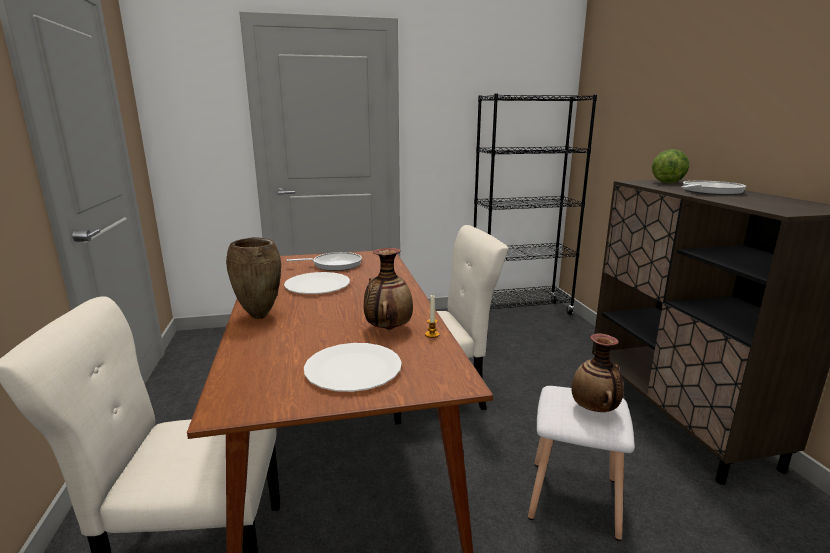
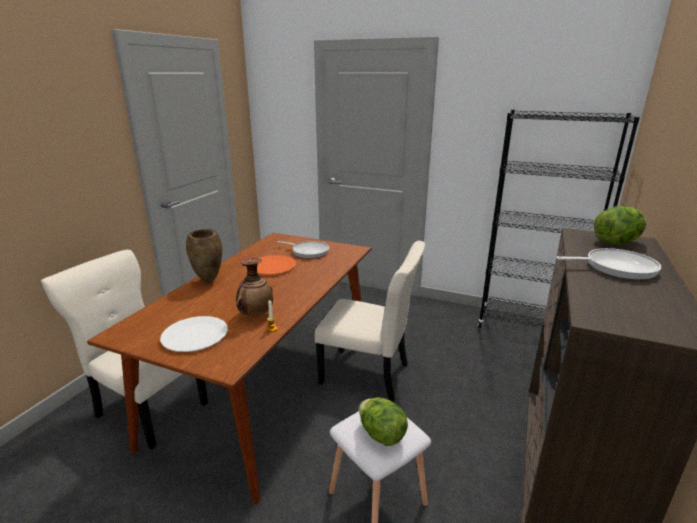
camera: 35 degrees right, 5 degrees up
white plate [284,272,350,294] -> orange plate [257,255,296,275]
vase [571,333,624,412] -> lettuce [359,398,408,446]

